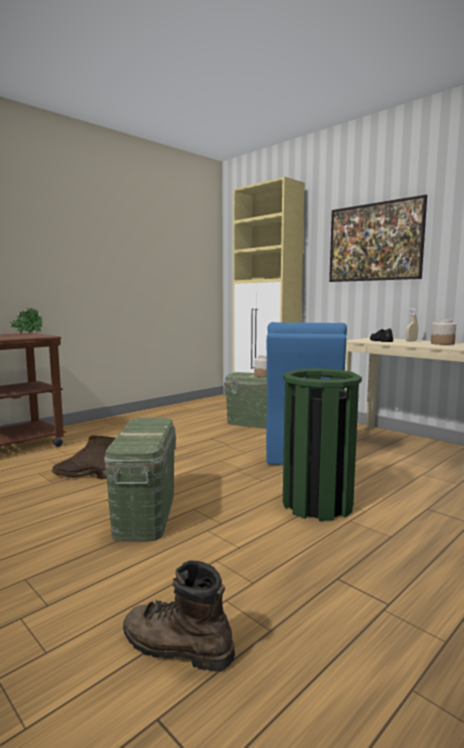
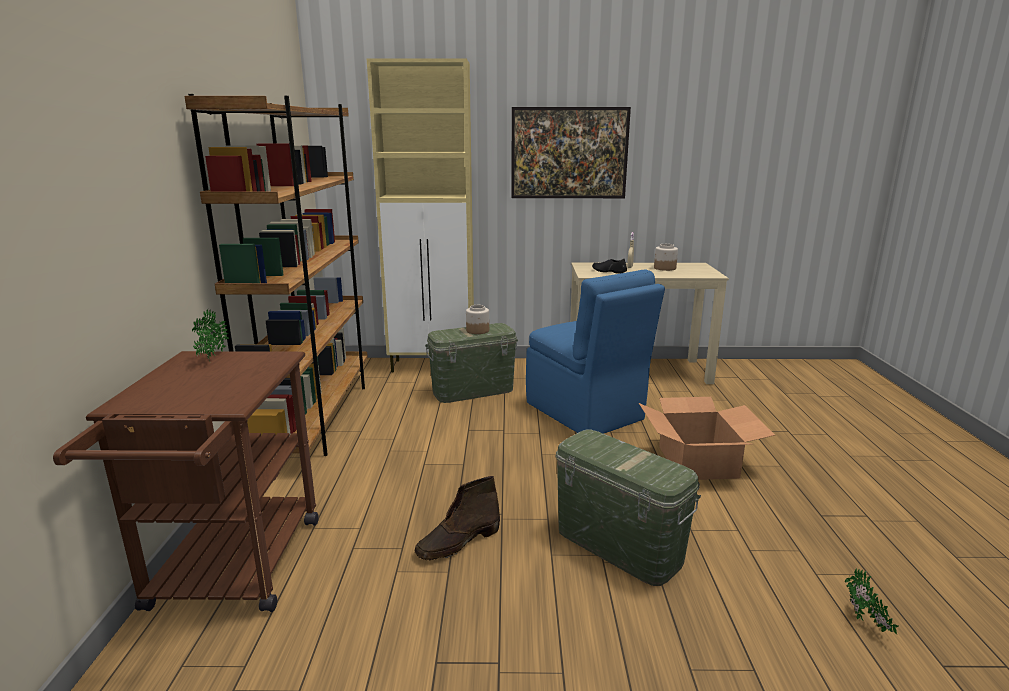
camera: 45 degrees left, 10 degrees up
brown boot [123,561,235,672] -> potted plant [845,568,898,634]
green trash can [283,368,362,521] -> cardboard box [639,397,775,480]
none -> brown bookcase [184,94,368,456]

